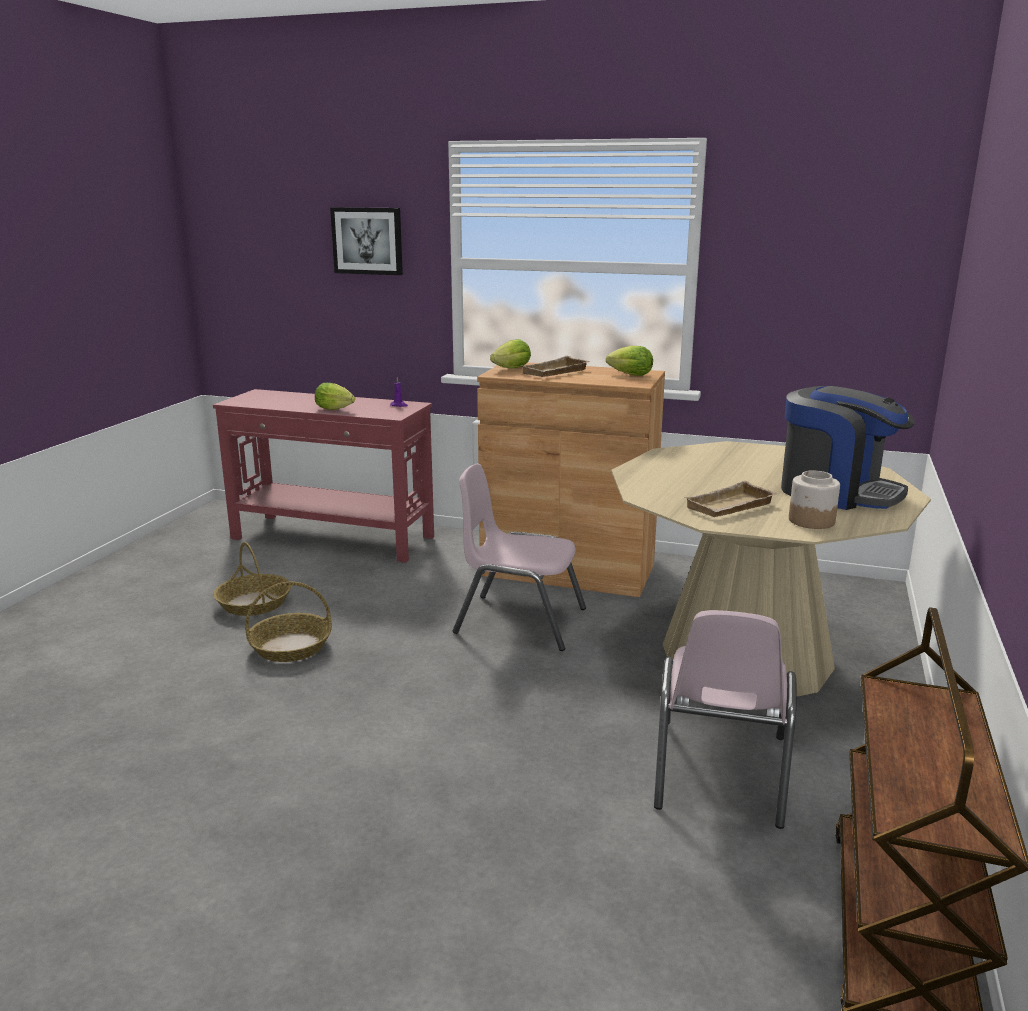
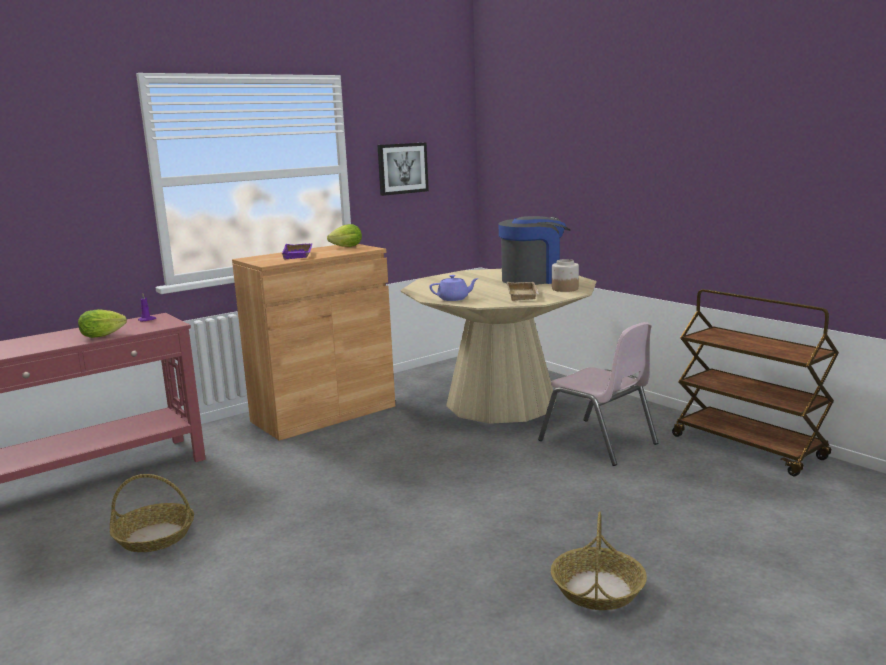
camera: 55 degrees left, 5 degrees down
basket [245,582,332,662] -> basket moved to [551,511,647,610]
picture [330,207,403,275] -> picture moved to [377,143,429,196]
pink chair [453,464,586,651] -> none
lettuce [490,339,531,368] -> none
beige tray [520,356,590,377] -> purple tray [282,243,312,260]
none -> purple teapot [430,275,479,301]

